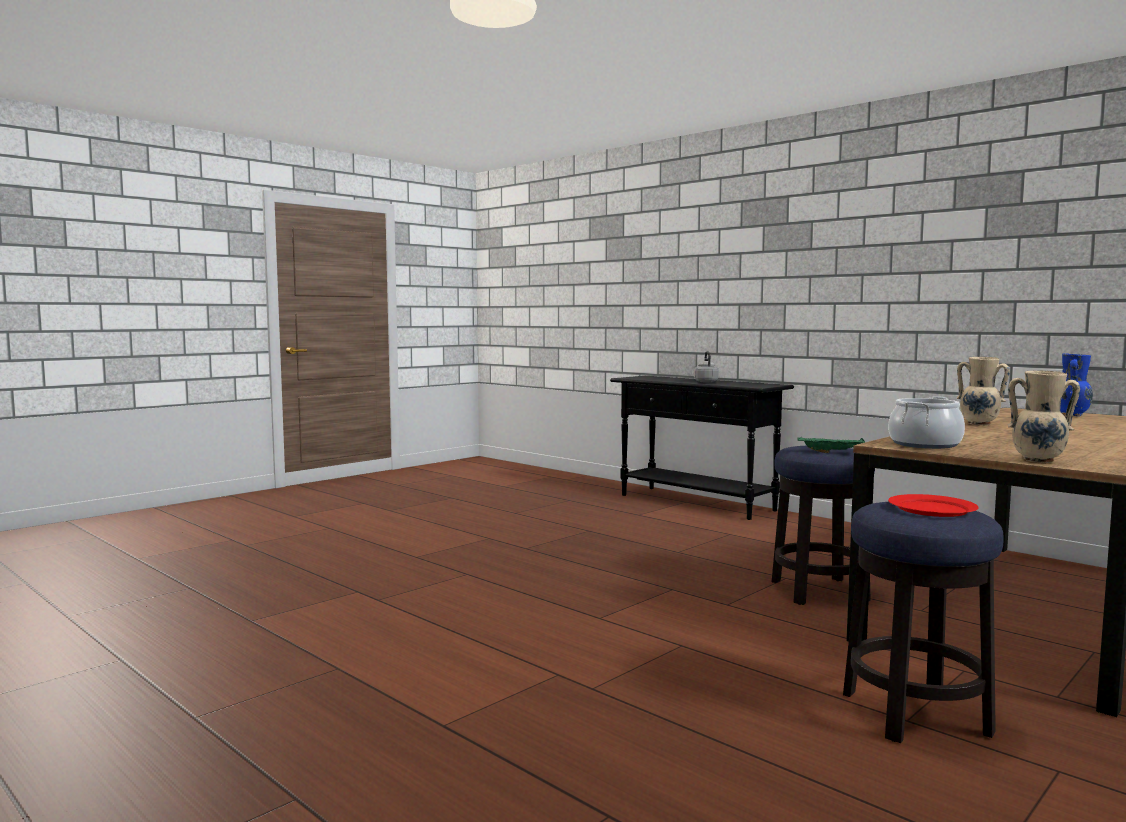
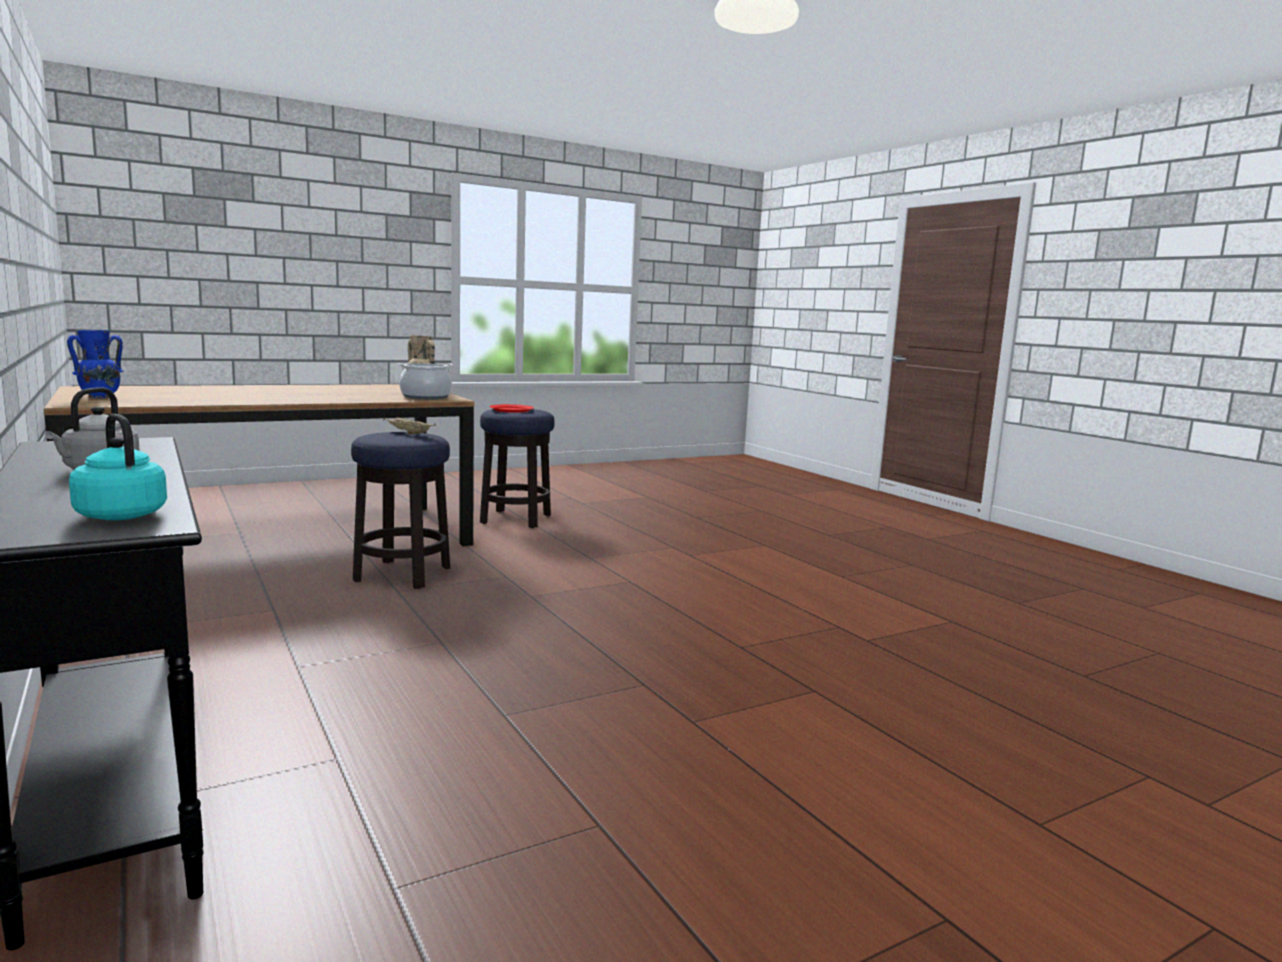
camera: 165 degrees left, 5 degrees up
green tray [798,437,865,453] -> beige tray [383,417,436,435]
beige vase [956,357,1010,425] -> none
none -> turquoise kettle [69,414,167,520]

